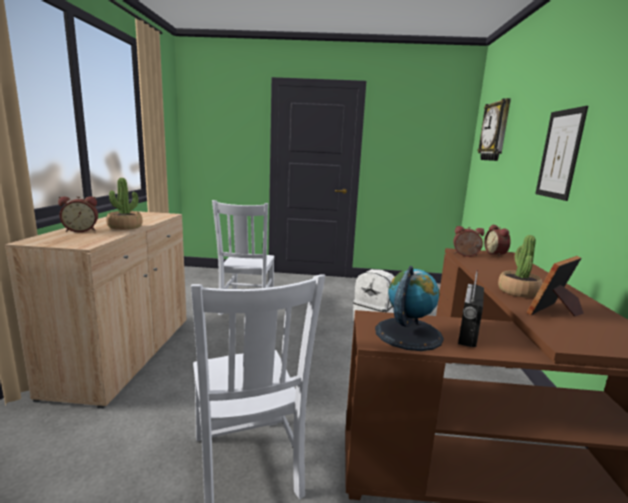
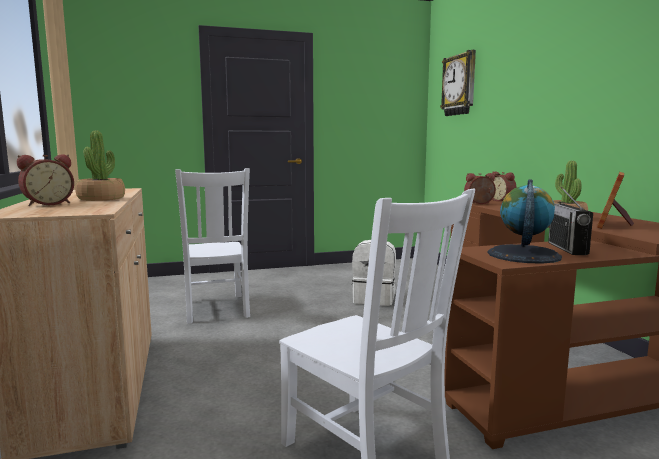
camera: 20 degrees left, 5 degrees down
picture [535,106,588,201] -> none

